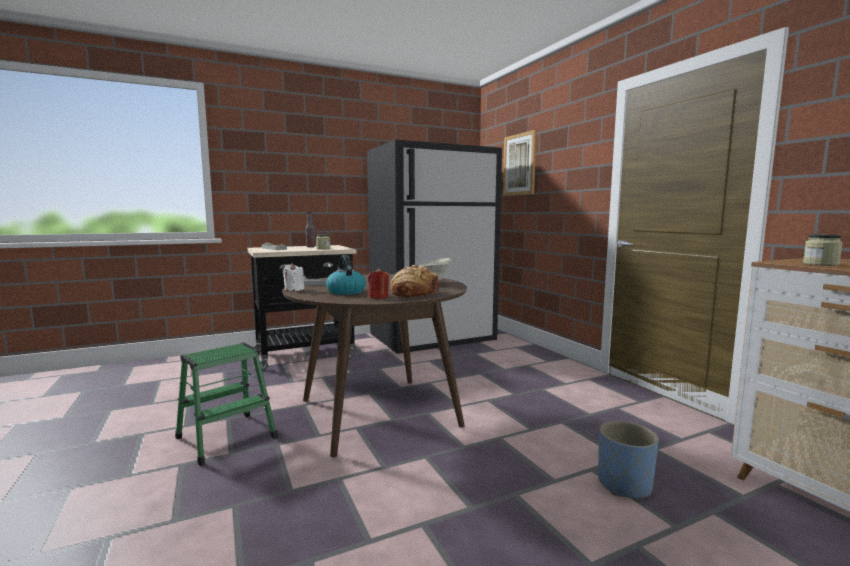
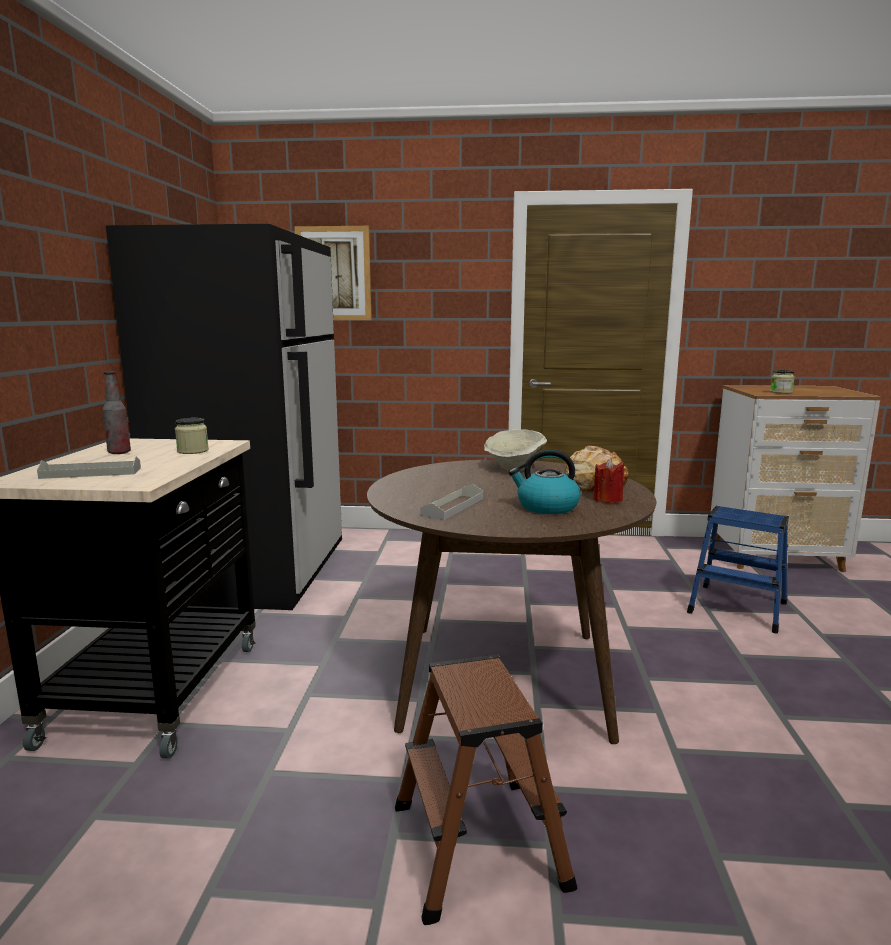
camera: 60 degrees left, 5 degrees up
green step ladder [175,342,278,466] -> brown step ladder [395,654,577,925]
white candle [283,263,304,291] -> none
blue planter [598,421,659,498] -> blue step ladder [687,505,789,634]

